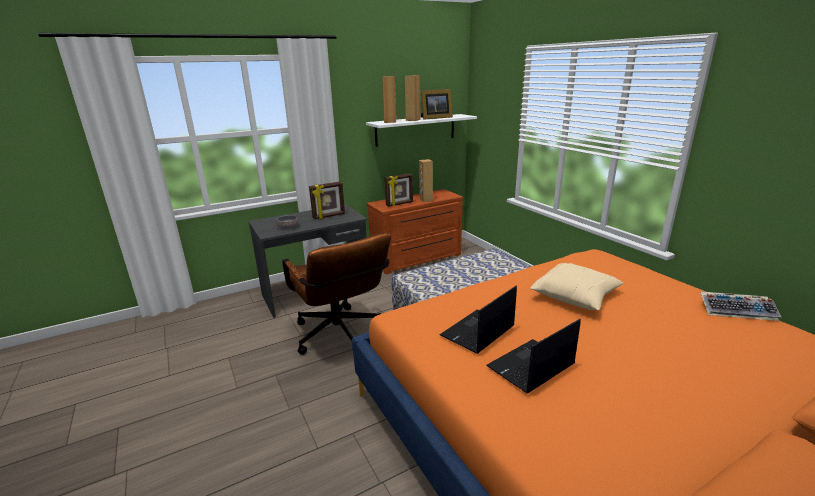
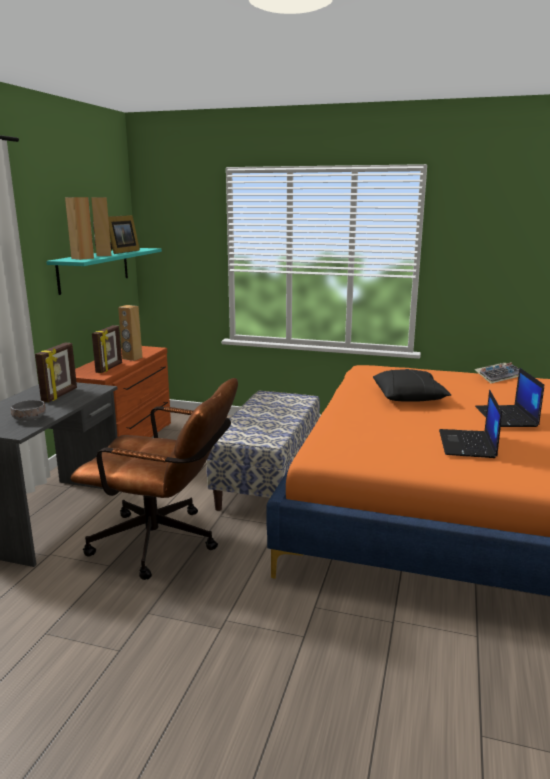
camera: 45 degrees left, 5 degrees down
white shelf [366,114,477,147] -> turquoise shelf [46,248,162,295]
laptop [439,286,517,354] -> laptop moved to [475,368,544,427]
beige pillow [530,263,623,310] -> black pillow [373,369,451,402]

